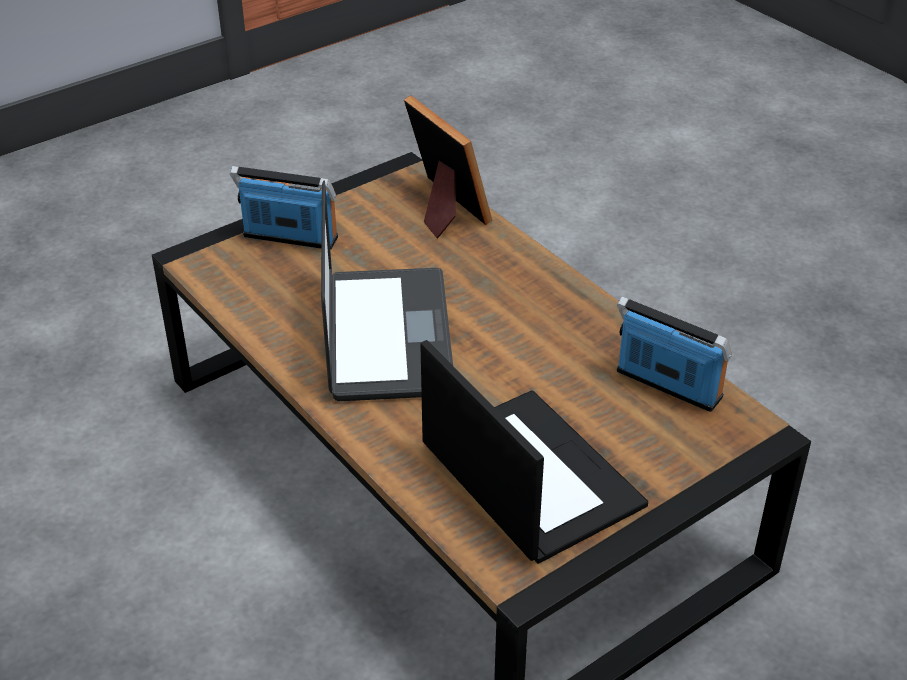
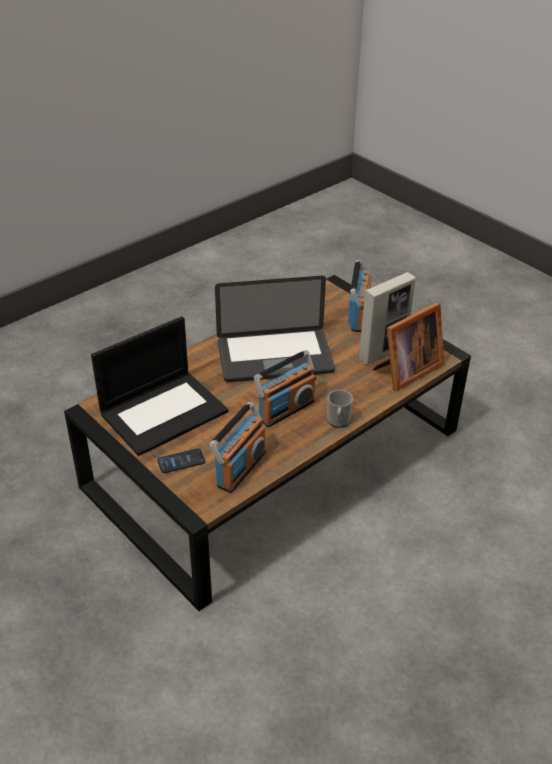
camera: 85 degrees right, 0 degrees up
none -> phone [157,449,205,473]
none -> radio [254,350,316,427]
none -> mug [327,390,353,428]
none -> picture frame [358,272,416,365]

